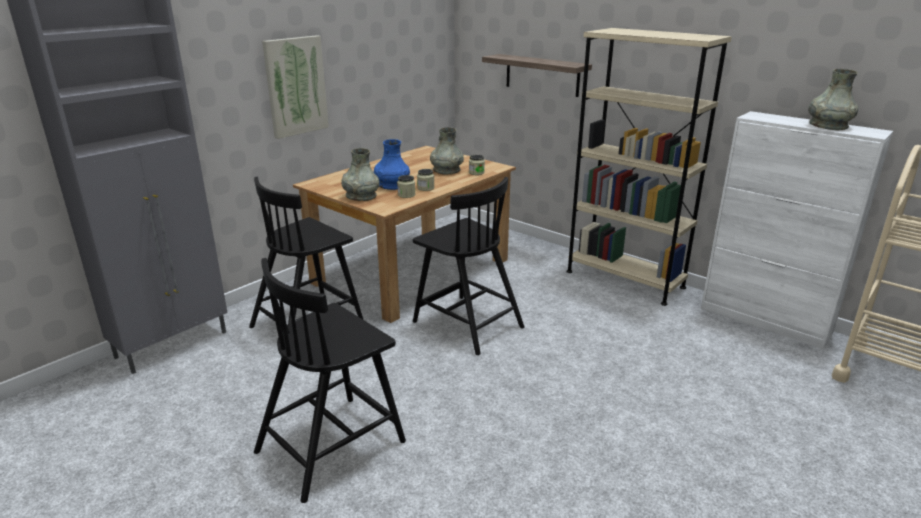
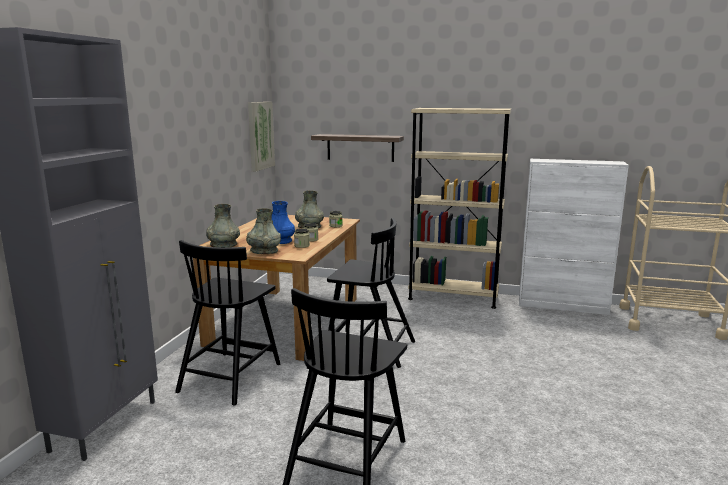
camera: 25 degrees left, 10 degrees down
picture [262,35,329,139] -> picture moved to [248,102,275,172]
grey vase [808,69,858,130] -> grey vase moved to [206,204,240,248]

